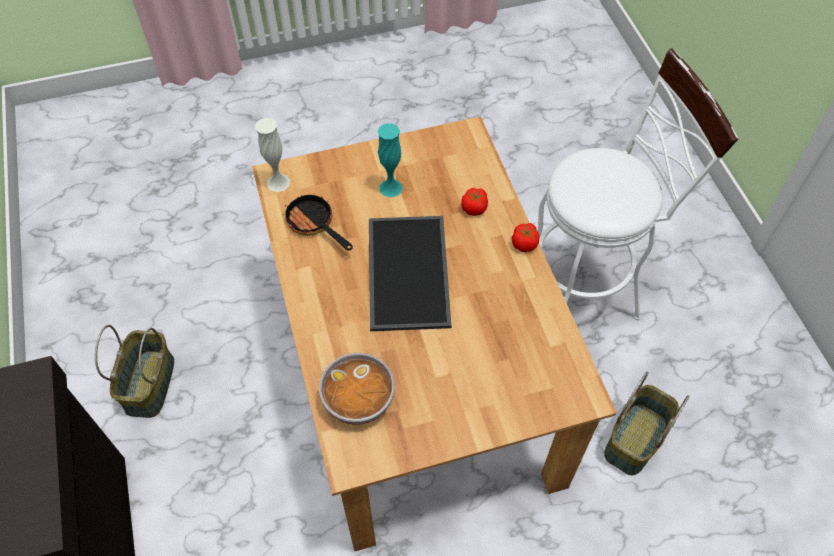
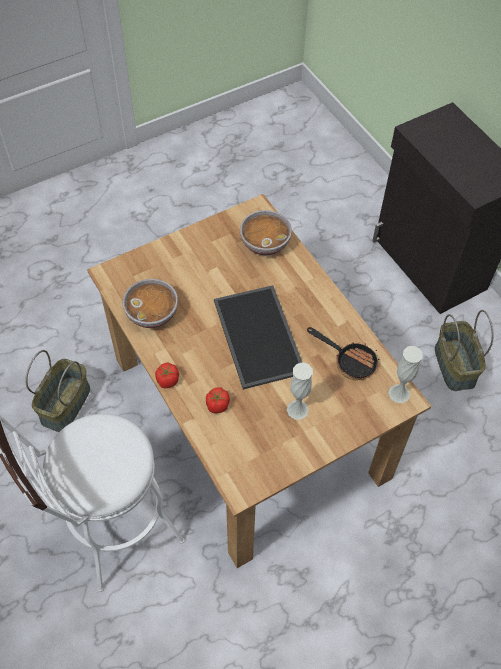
camera: 165 degrees right, 0 degrees up
turquoise vase [378,123,403,198] -> white vase [287,362,313,419]
none -> bowl [123,279,178,328]

